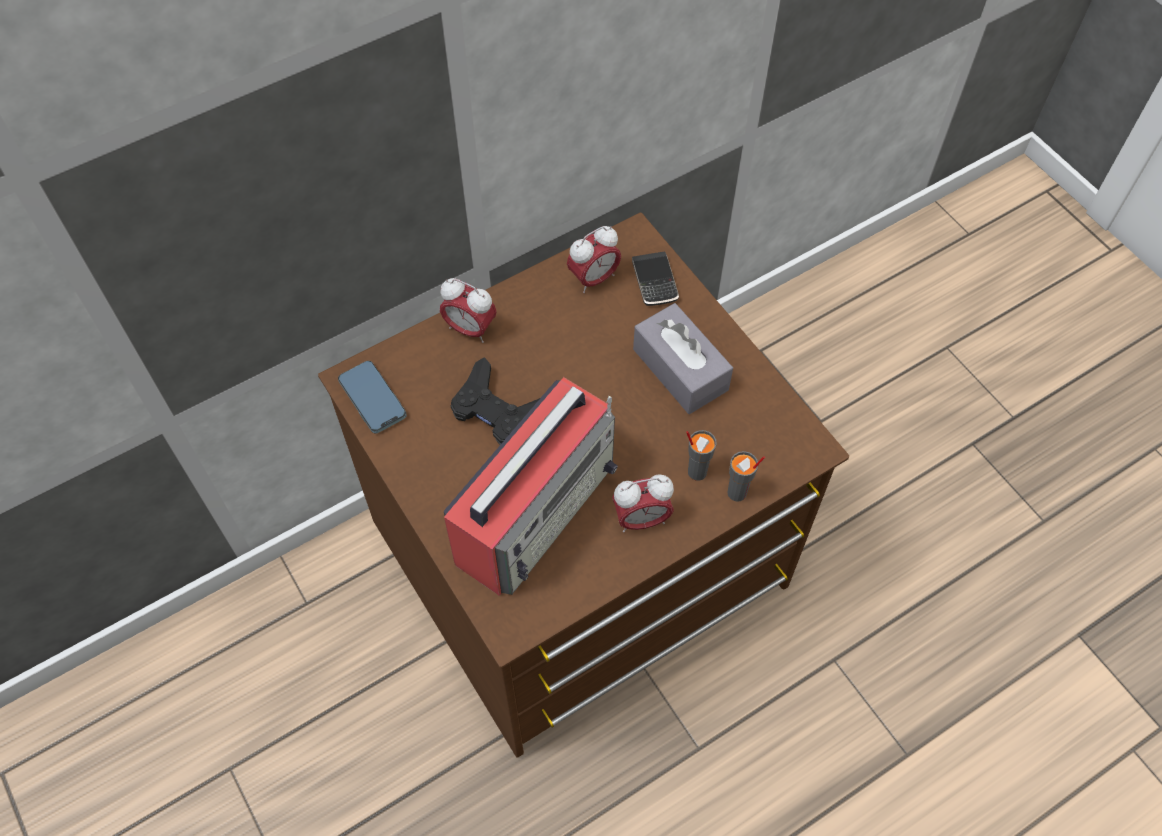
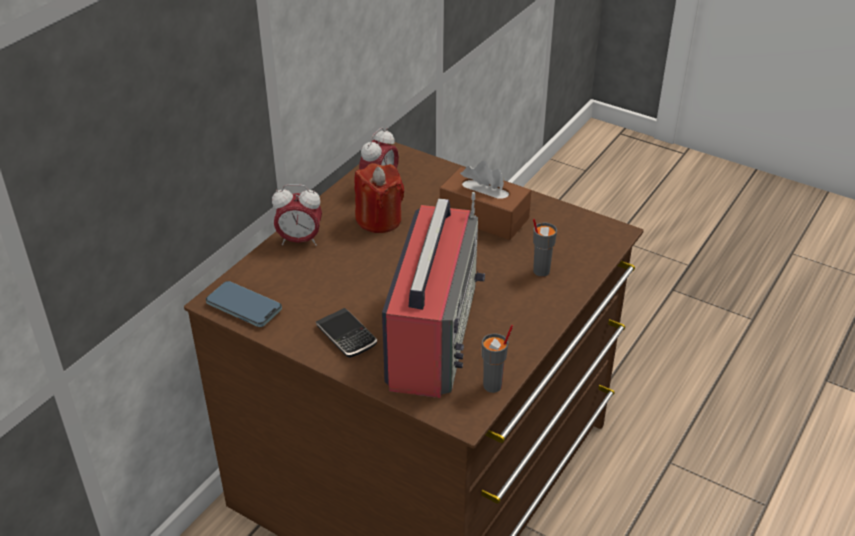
camera: 25 degrees left, 20 degrees down
black game controller [451,357,540,445] -> none
alarm clock [612,475,674,532] -> none
phone [632,251,679,306] -> phone moved to [316,308,377,358]
grey tissue box [633,303,733,414] -> brown tissue box [440,161,531,240]
grey cup [727,451,765,502] -> grey cup moved to [482,325,513,393]
none -> red candle [354,163,405,233]

